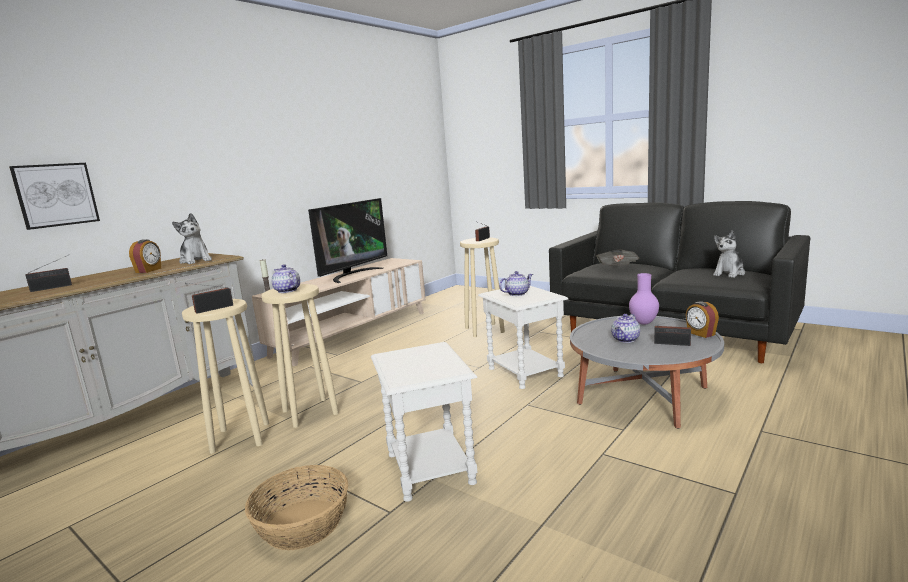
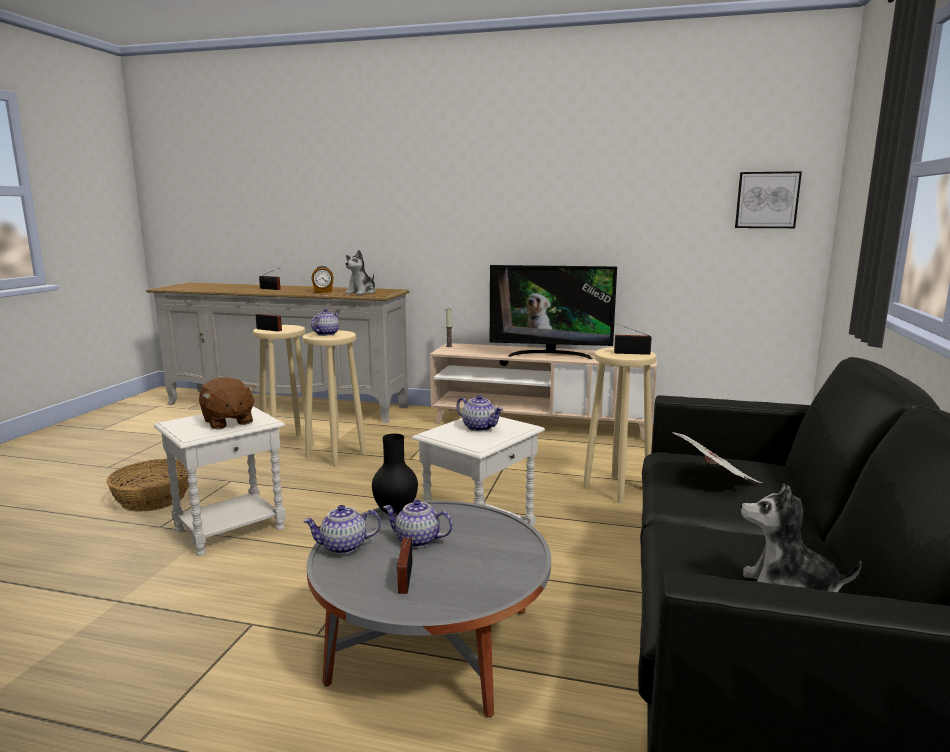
camera: 65 degrees right, 0 degrees up
picture [9,163,100,230] -> picture moved to [735,171,802,228]
purple vase [629,273,659,325] -> none
alarm clock [686,301,719,338] -> none
none -> brown plush toy [199,377,256,429]
none -> teapot [303,505,381,554]
none -> black vase [372,434,418,515]

